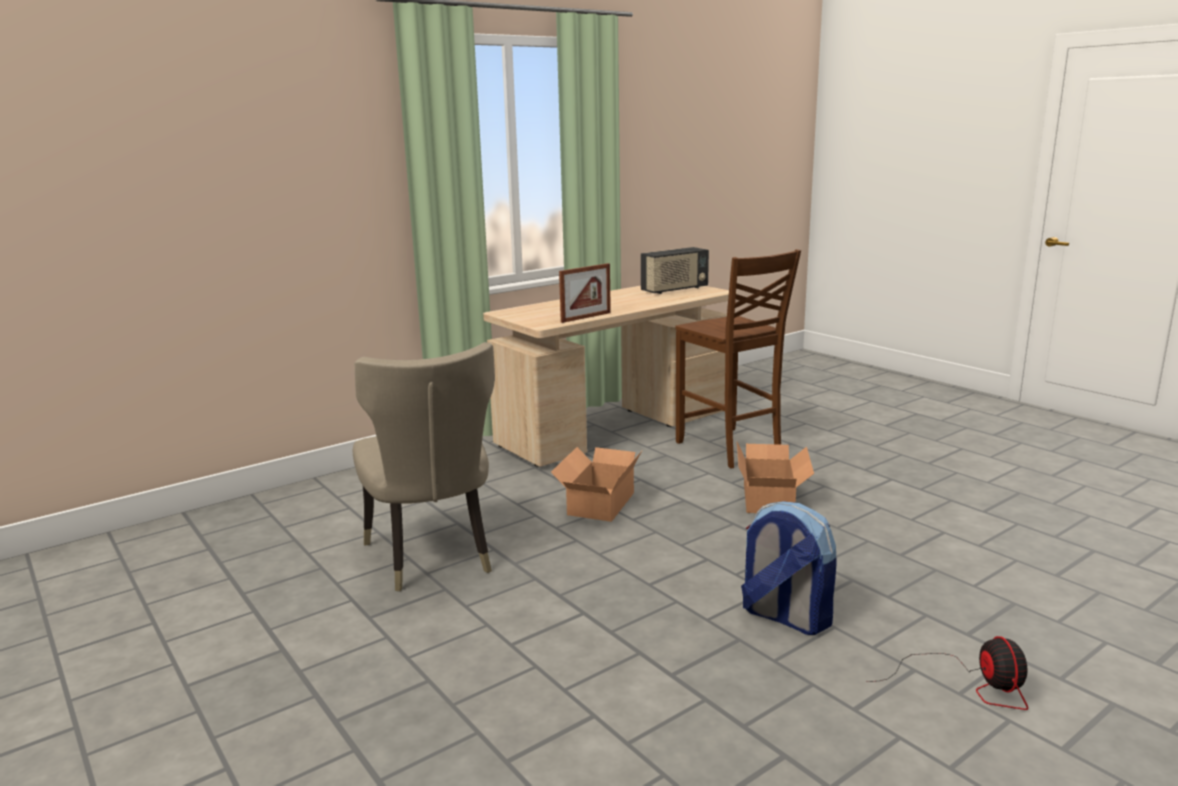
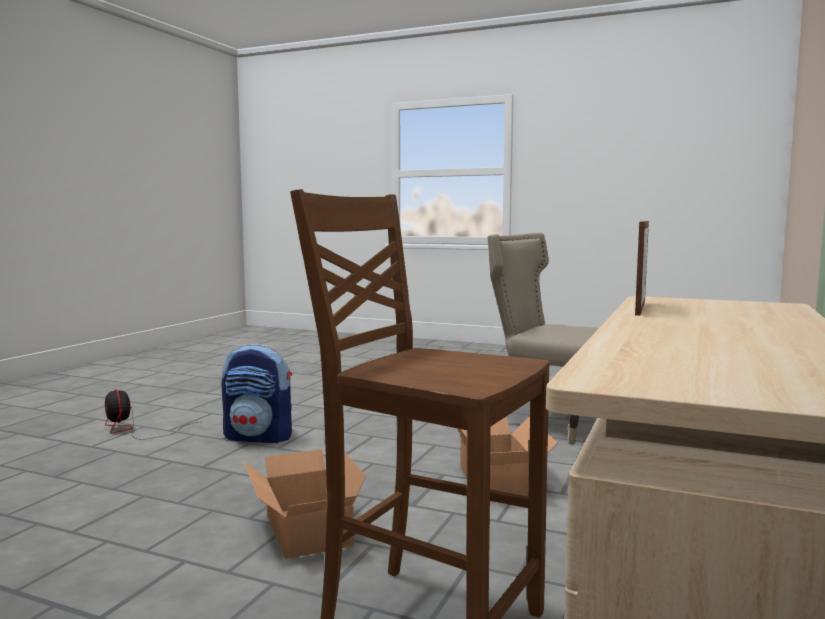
camera: 150 degrees right, 10 degrees down
radio [641,247,709,294] -> none

